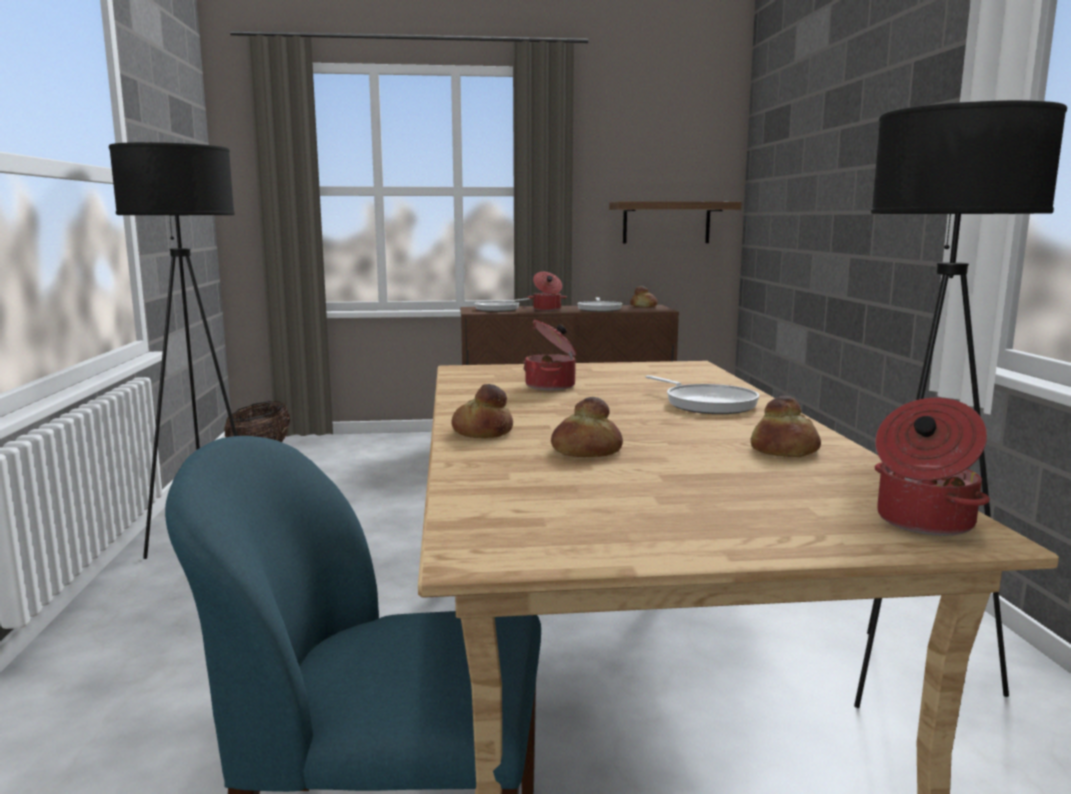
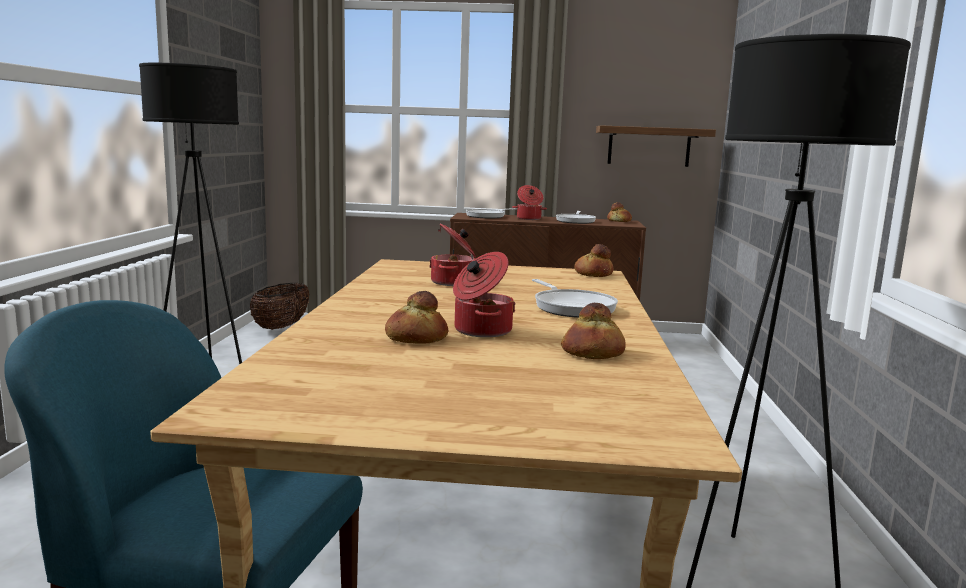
camera: 10 degrees right, 0 degrees up
bread [452,384,513,438] -> bread moved to [574,244,613,277]
cooking pot [875,398,990,536] -> cooking pot moved to [453,252,516,337]

